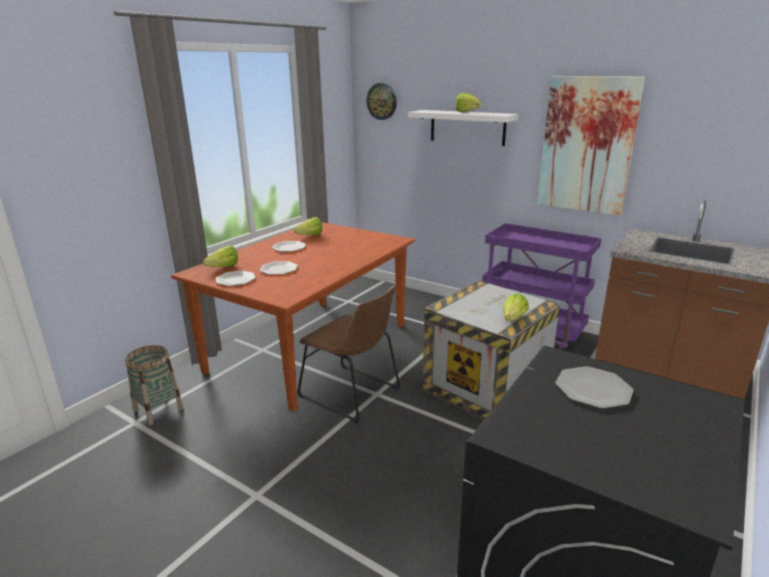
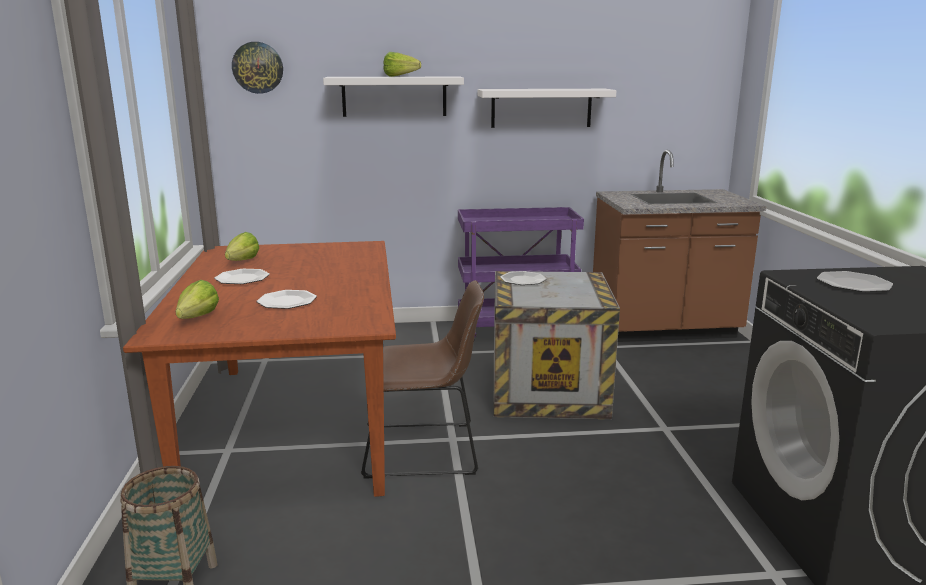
camera: 40 degrees left, 5 degrees down
plate [216,271,255,286] -> plate moved to [500,271,547,285]
lettuce [503,293,529,321] -> none
picture [537,76,645,216] -> white shelf [478,89,616,128]

